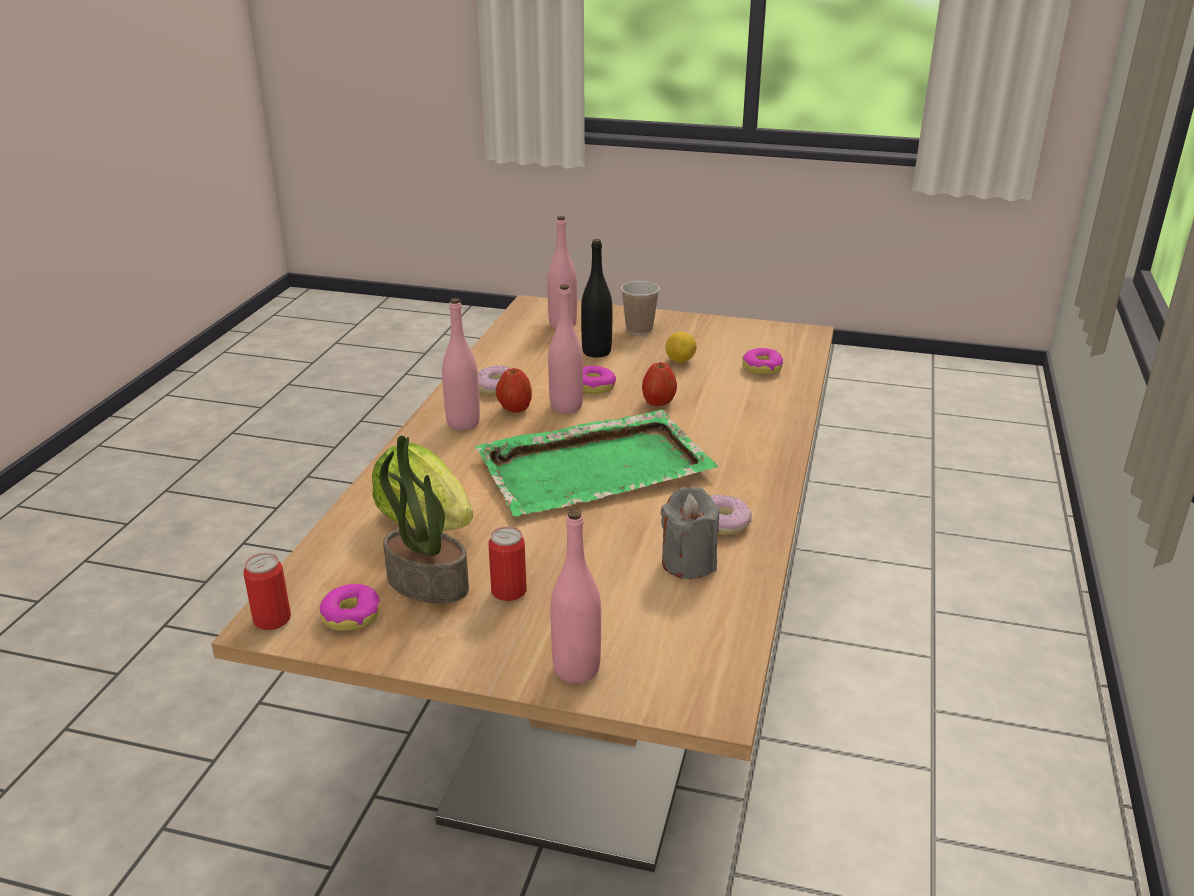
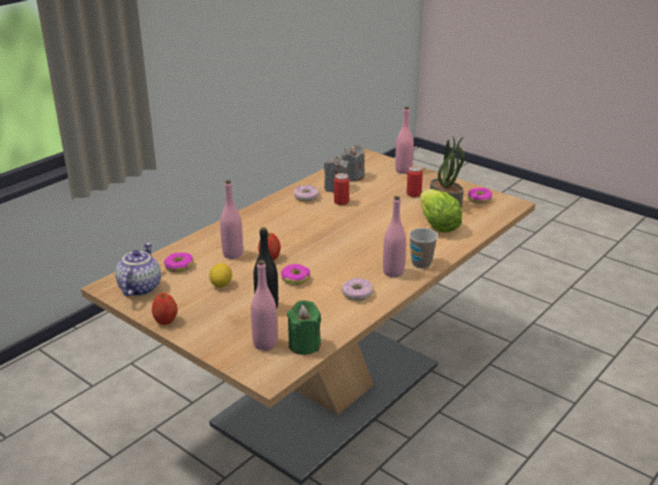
camera: 155 degrees left, 0 degrees up
can [243,553,291,630] -> can moved to [334,173,349,205]
green tray [475,409,718,517] -> none
apple [496,368,532,413] -> apple moved to [152,293,178,325]
pink bottle [548,284,583,414] -> pink bottle moved to [220,180,243,259]
cup [621,281,660,335] -> cup moved to [409,228,438,268]
none -> teapot [115,243,161,296]
none -> green candle [287,300,321,355]
none -> grey candle [341,144,365,181]

